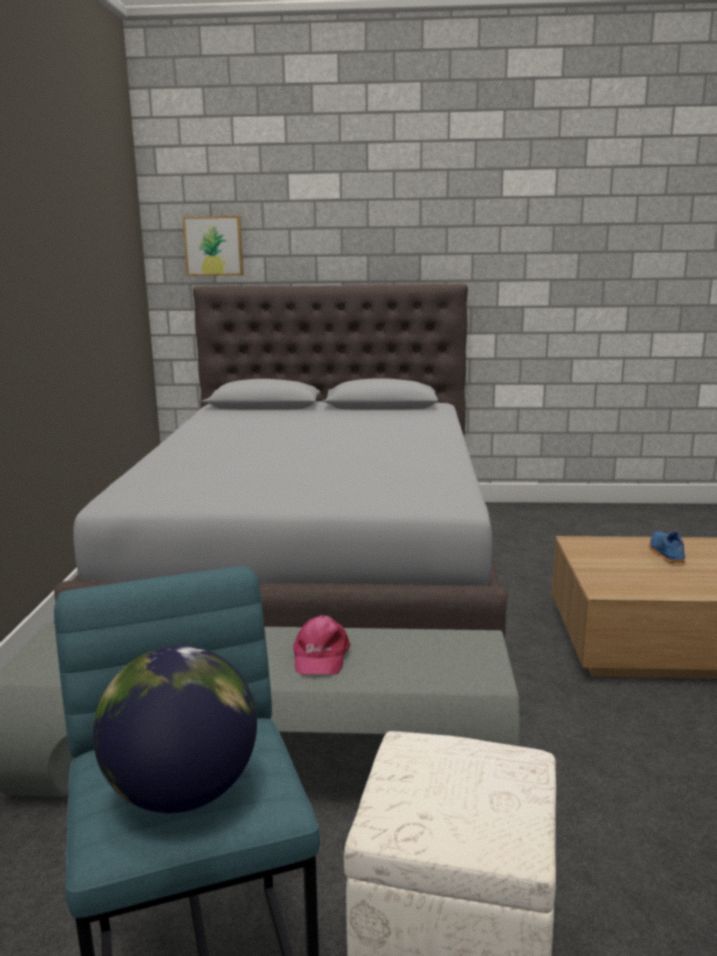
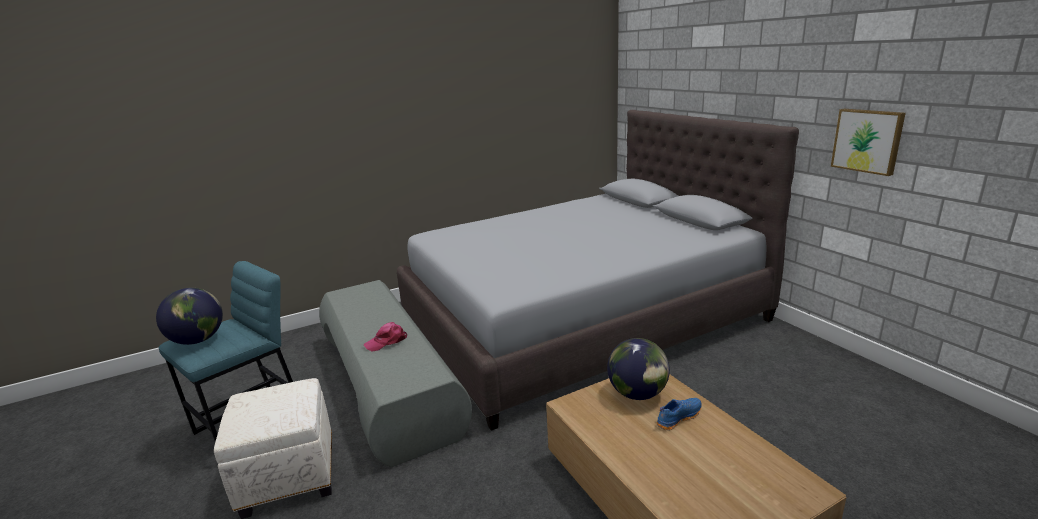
camera: 60 degrees right, 5 degrees up
picture [182,216,244,276] -> picture moved to [831,109,906,176]
none -> globe [607,338,670,400]

